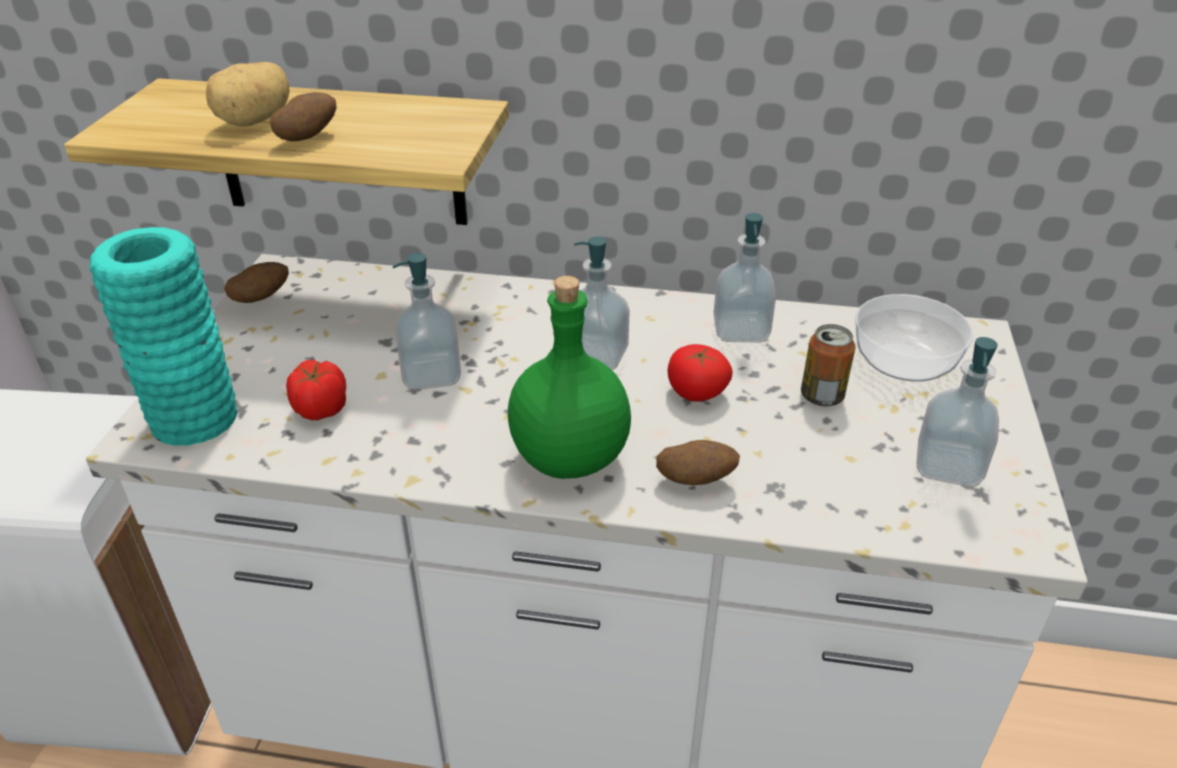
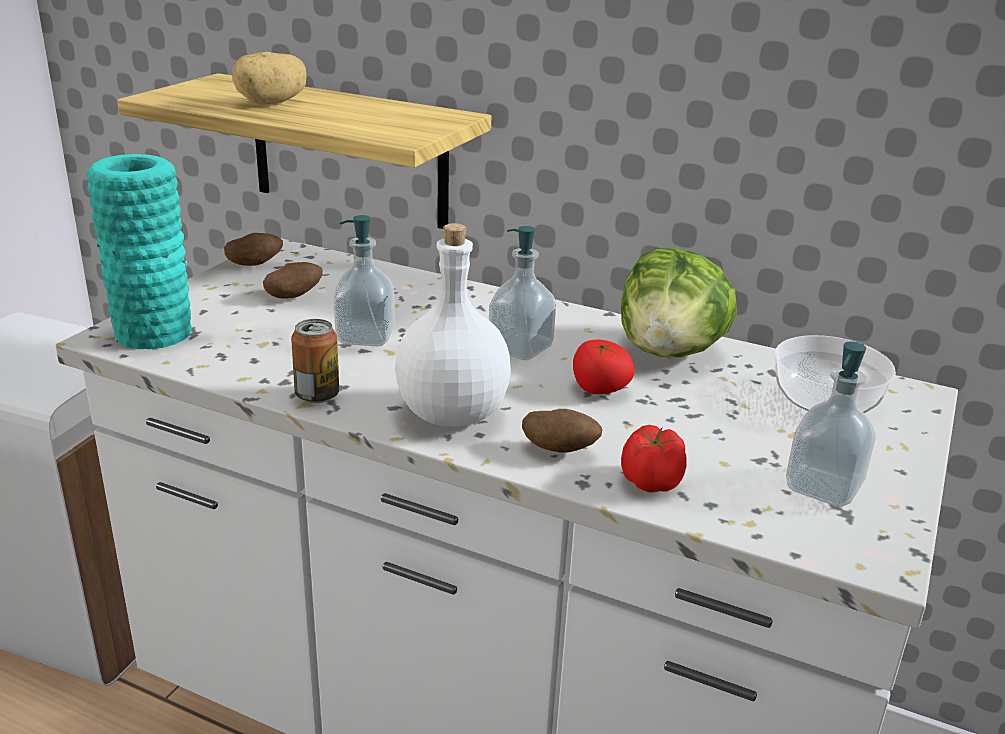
camera: 15 degrees right, 10 degrees down
potato [270,92,337,141] -> potato moved to [263,262,323,299]
tomato [286,360,346,420] -> tomato moved to [621,425,687,492]
green bottle [508,276,631,479] -> white bottle [395,223,511,426]
soap dispenser [714,213,776,342] -> lettuce [621,248,737,357]
can [801,324,855,407] -> can moved to [291,319,339,403]

